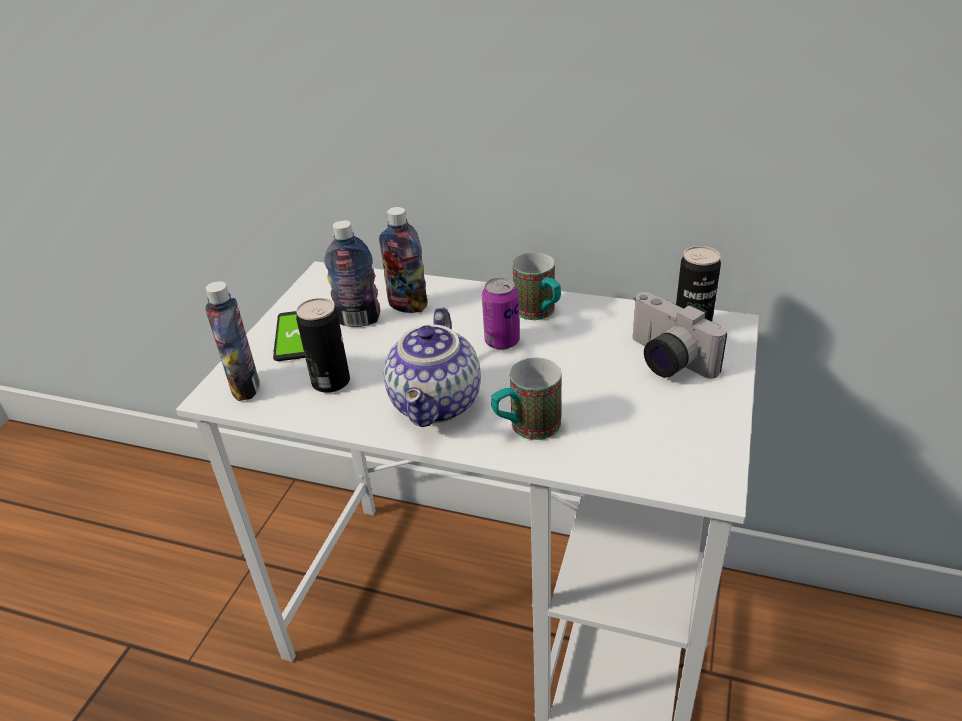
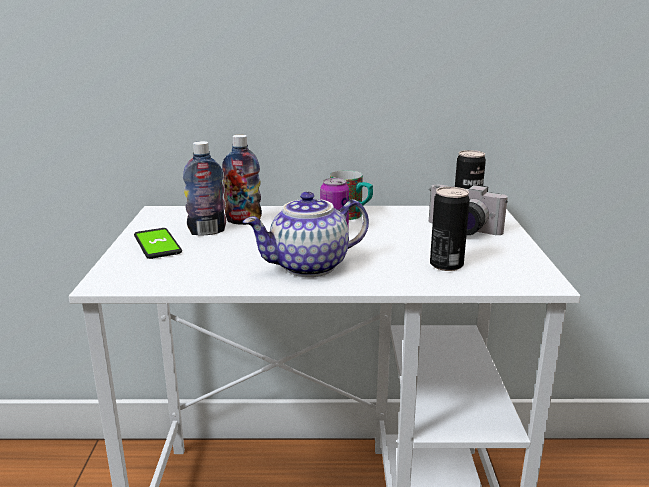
camera: 20 degrees left, 15 degrees down
bottle [205,281,260,401] -> none
can [296,298,350,393] -> can moved to [430,187,470,271]
teapot [384,307,481,427] -> teapot turned 75 degrees clockwise [243,192,369,277]
mug [491,358,562,440] -> none

